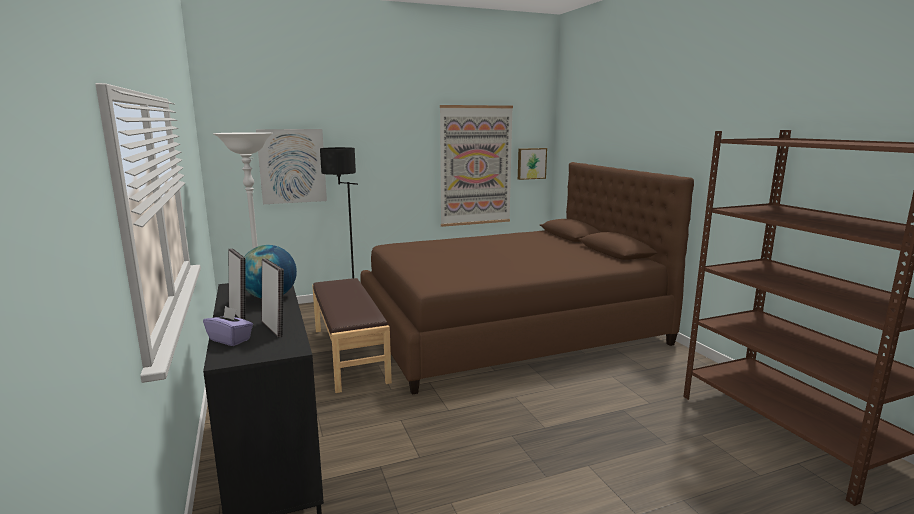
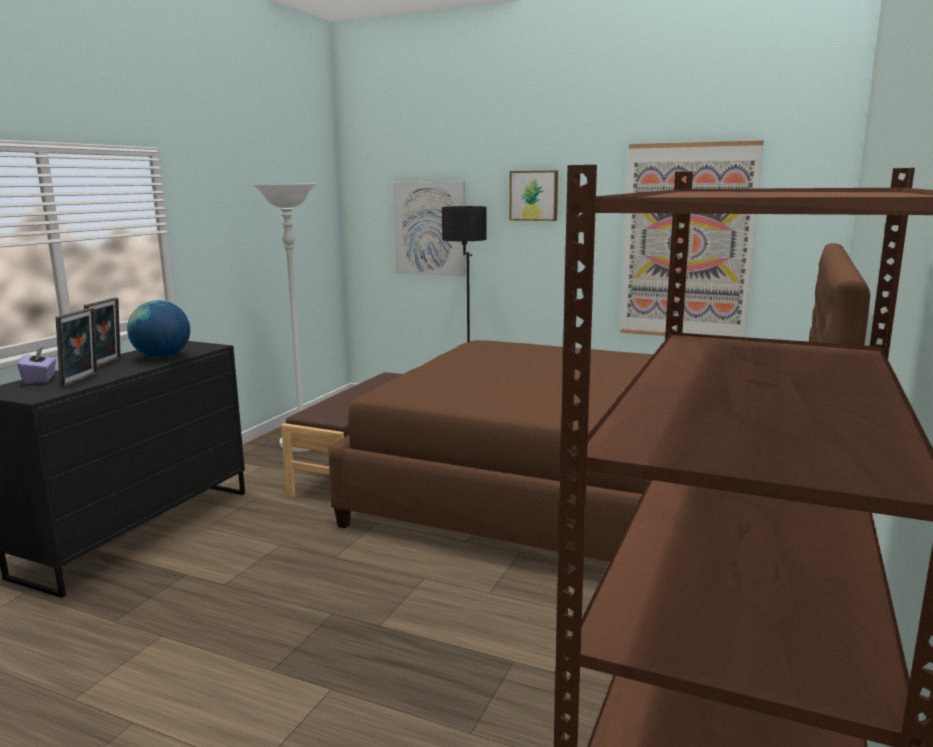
camera: 45 degrees right, 0 degrees up
picture [518,148,547,180] -> picture moved to [510,170,558,221]

